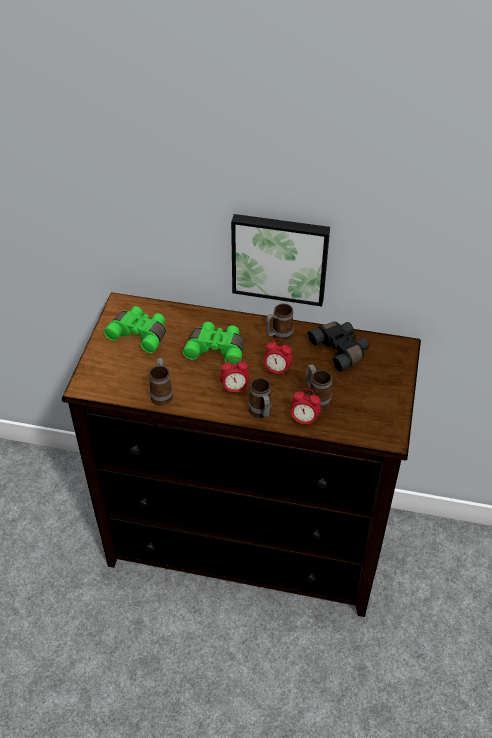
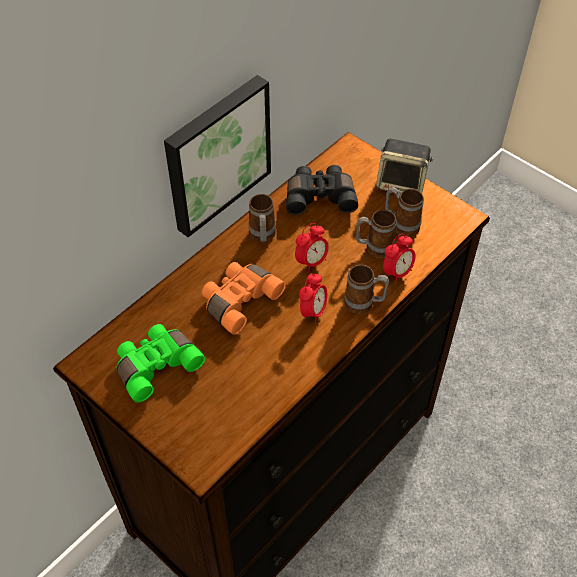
camera: 60 degrees left, 5 degrees up
mug [149,358,173,406] -> mug moved to [385,187,424,237]
green binoculars [183,322,244,365] -> orange binoculars [202,262,286,335]
none -> speaker [376,139,433,194]

